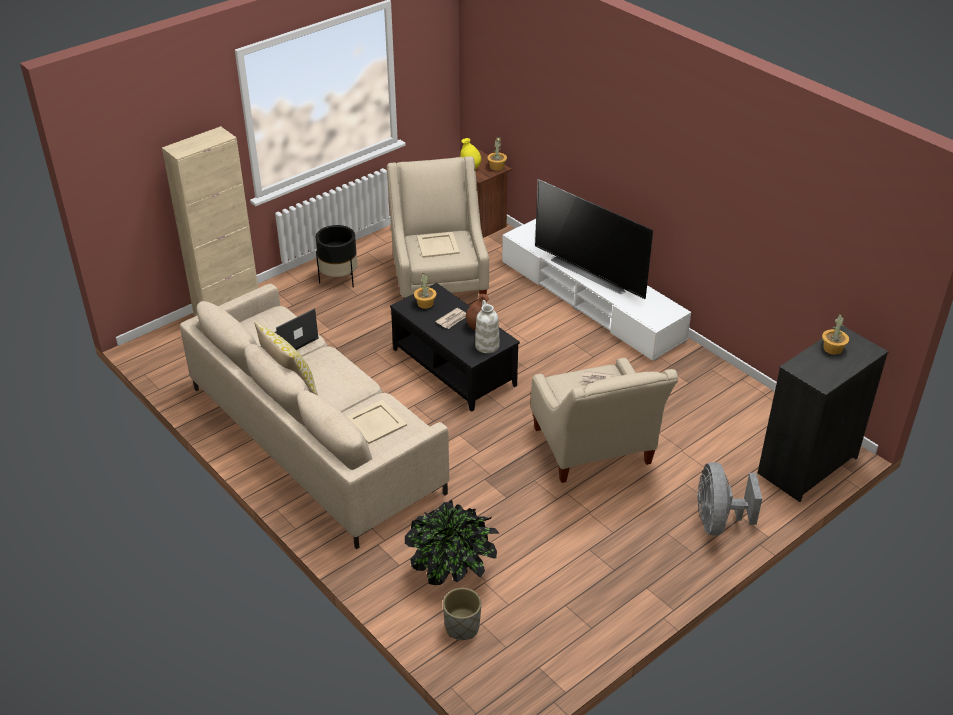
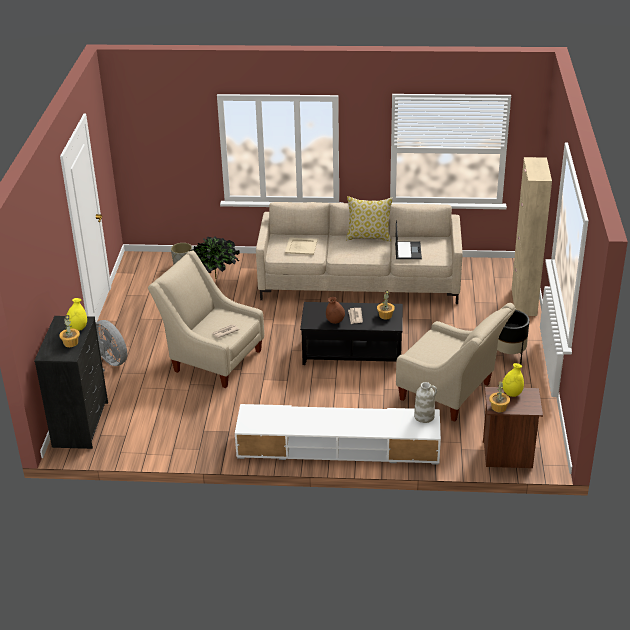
camera: 135 degrees right, 5 degrees down
beige tray [417,232,459,258] -> none
white vase [475,300,499,353] -> white vase moved to [414,382,437,423]
television [535,179,653,299] -> none
none -> yellow vase [67,298,87,331]

